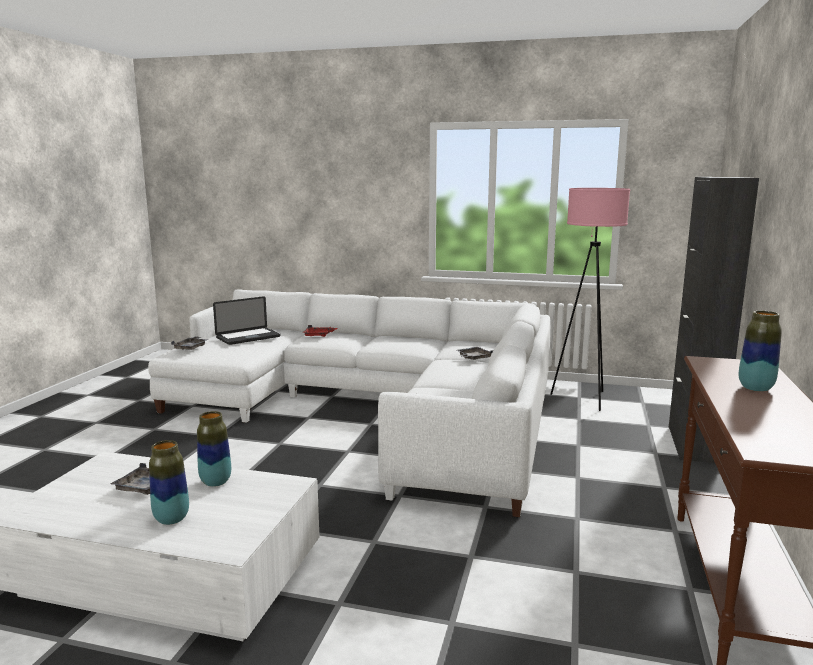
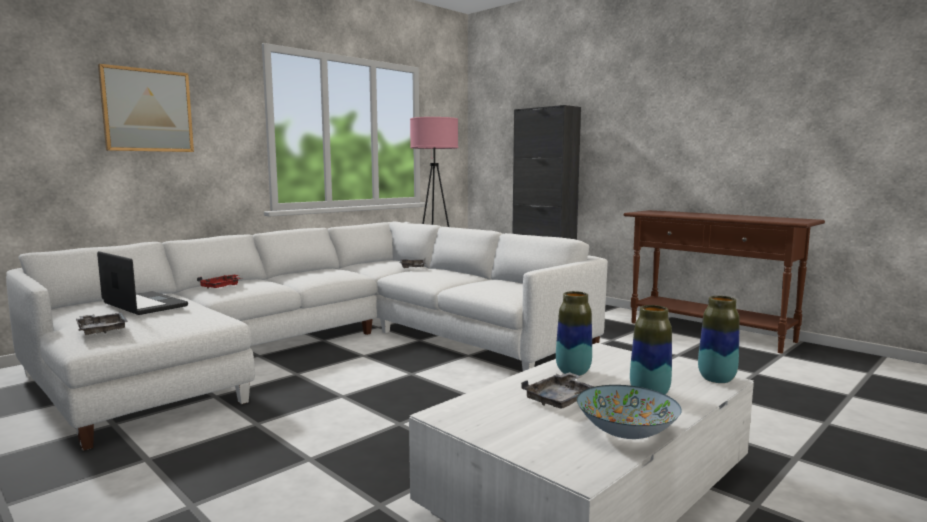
camera: 60 degrees left, 5 degrees down
laptop [213,296,280,345] -> laptop turned 45 degrees counterclockwise [97,251,188,315]
vase [739,311,782,392] -> vase moved to [698,296,740,383]
none -> picture [98,64,194,152]
none -> bowl [577,385,682,439]

